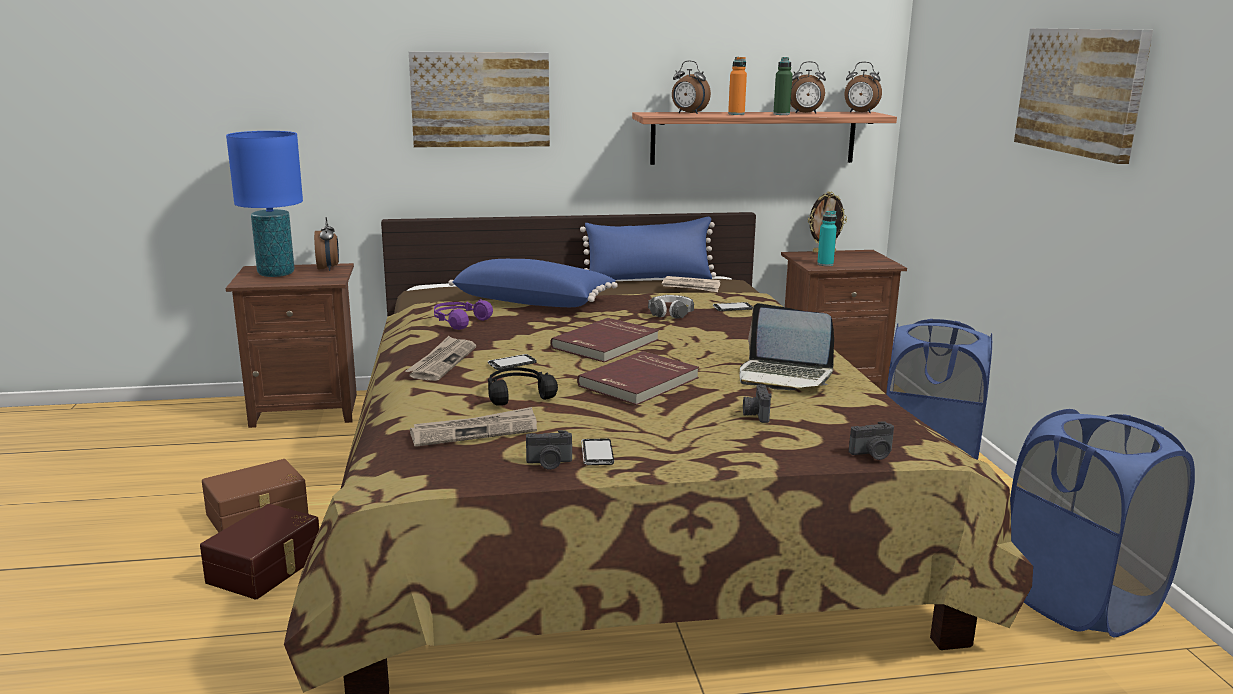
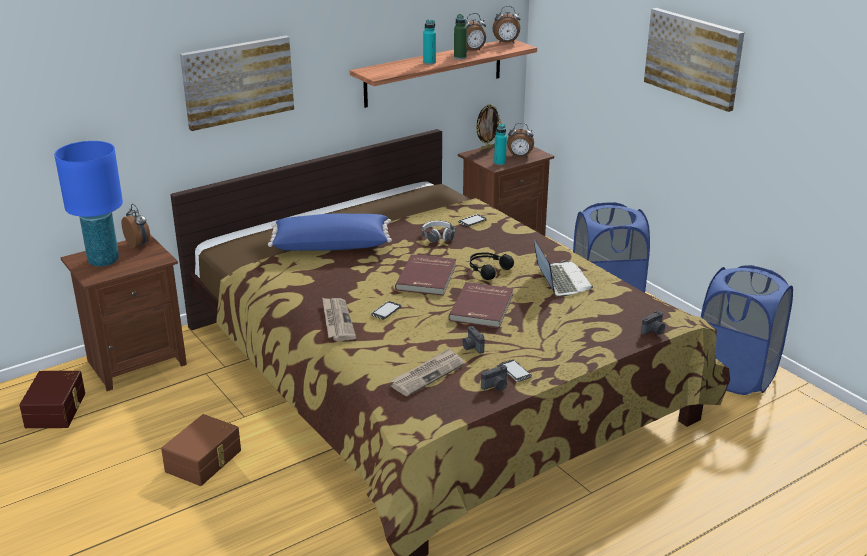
camera: 25 degrees left, 10 degrees up
brown storage box [200,504,319,599] -> brown storage box moved to [19,371,85,428]
purple headphones [434,299,493,330] -> none
black headphones [488,367,558,406] -> black headphones moved to [470,252,514,280]
blue pillow [580,217,716,280] -> none
newspaper [662,276,720,292] -> none
alarm clock [672,61,711,114] -> alarm clock moved to [507,123,534,157]
orange bottle [728,57,747,115] -> turquoise bottle [423,20,436,65]
laptop [740,303,834,390] -> laptop turned 105 degrees counterclockwise [534,239,593,297]
camera [743,385,772,423] -> camera moved to [462,326,485,354]

